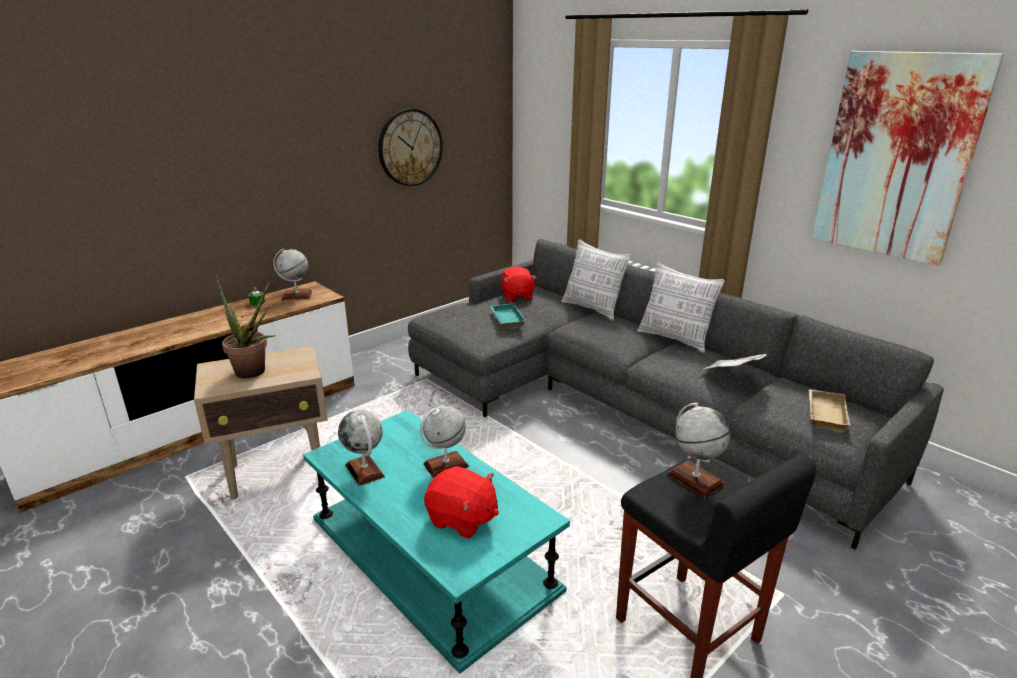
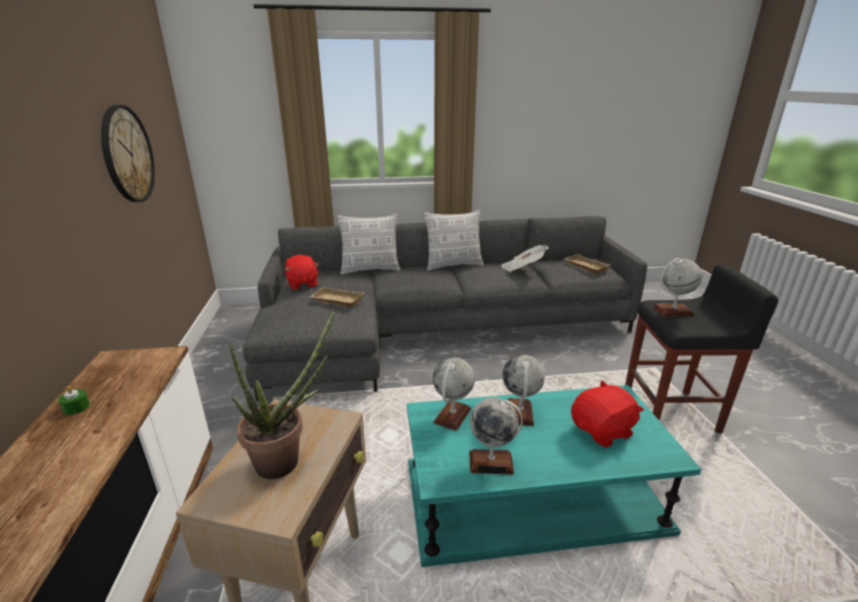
camera: 55 degrees left, 0 degrees up
globe [273,249,312,300] -> globe moved to [433,357,475,431]
turquoise tray [490,303,526,328] -> beige tray [310,287,364,307]
red plush toy [501,266,537,302] -> red plush toy turned 45 degrees clockwise [284,255,319,290]
picture [812,51,1004,266] -> none

